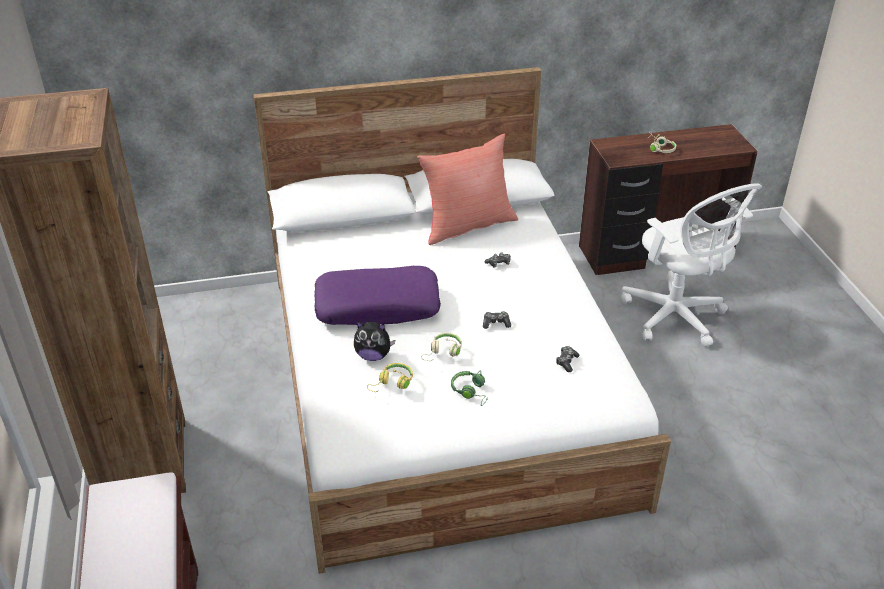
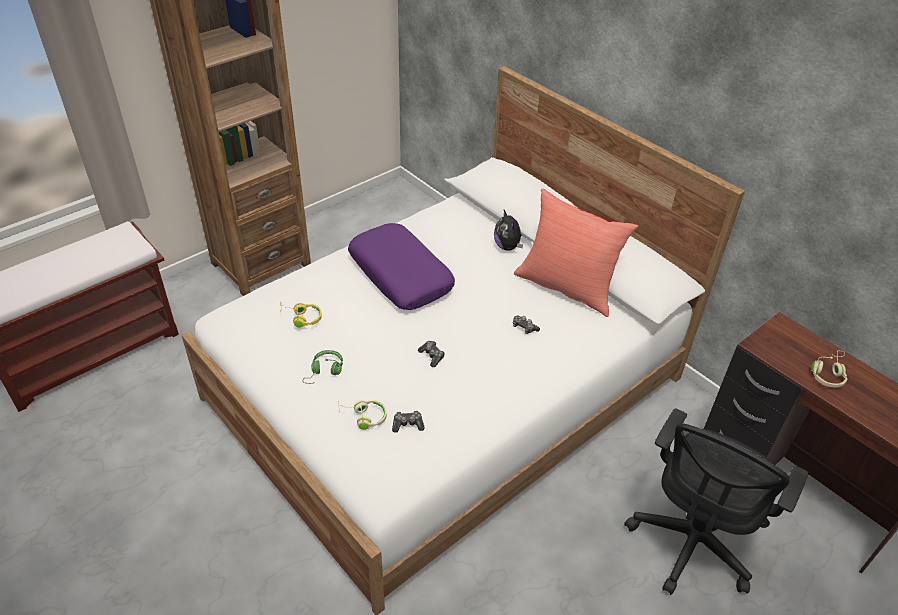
camera: 60 degrees right, 5 degrees up
plush toy [354,321,395,361] -> plush toy moved to [494,210,523,251]
beige headphones [421,333,462,361] -> beige headphones moved to [338,400,387,430]
white office chair [621,184,762,347] -> black office chair [624,408,809,595]

